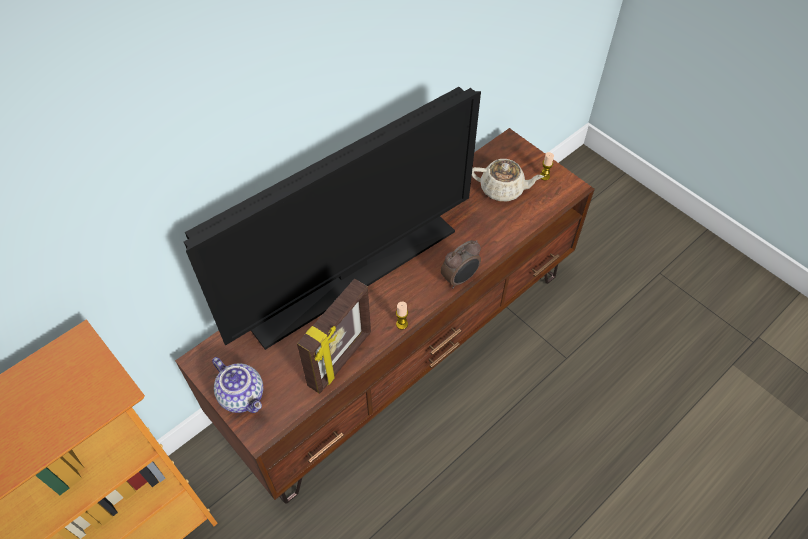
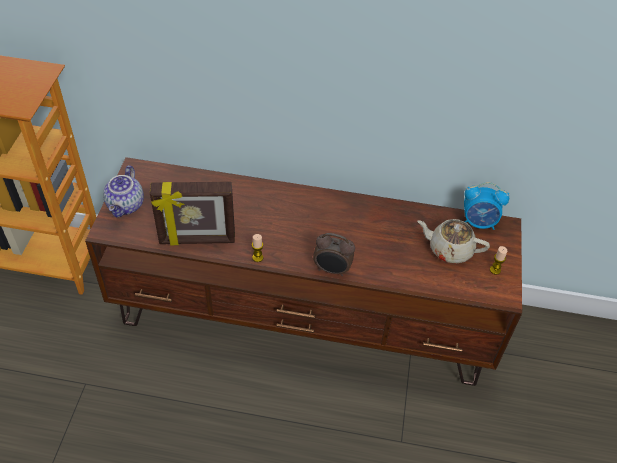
camera: 50 degrees right, 5 degrees down
television [184,87,481,350] -> none
beige teapot [472,159,544,201] -> beige teapot turned 135 degrees clockwise [417,219,490,264]
none -> alarm clock [464,182,510,230]

